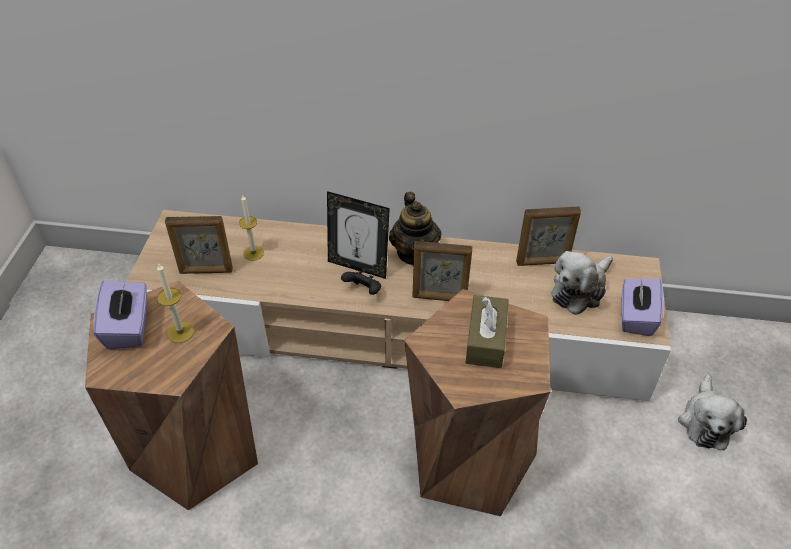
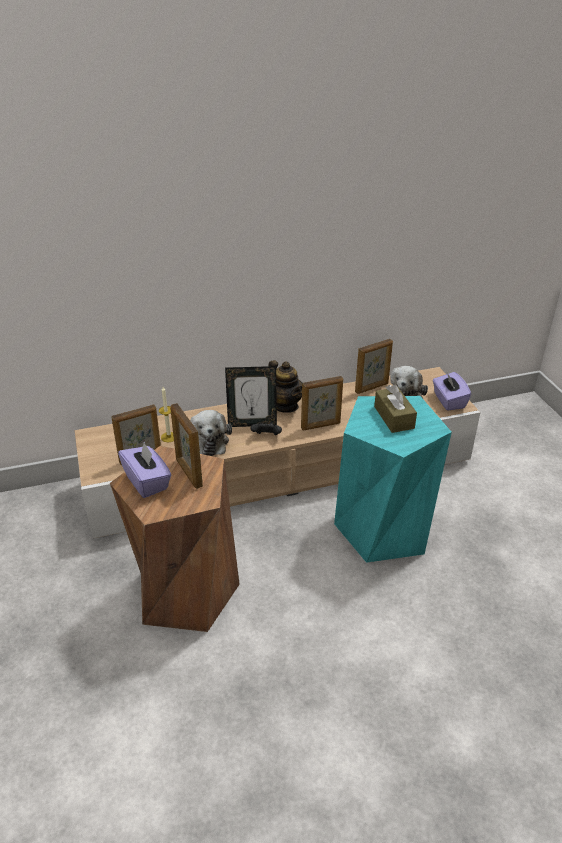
camera: 25 degrees left, 10 degrees down
candle [157,263,194,343] -> picture frame [170,403,203,489]
brown stool [404,289,550,517] -> turquoise stool [334,396,452,563]
plush toy [678,375,747,451] -> plush toy moved to [190,410,232,456]

